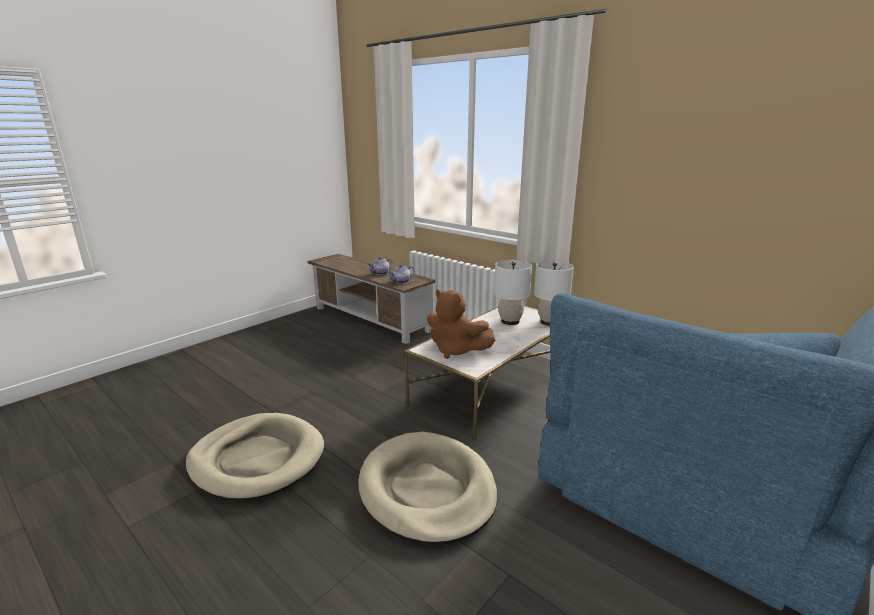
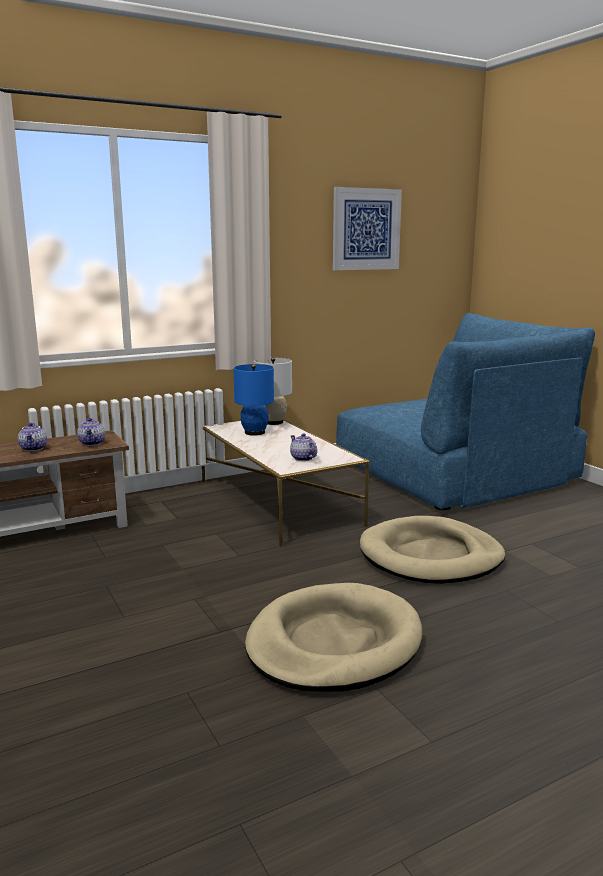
camera: 70 degrees left, 5 degrees down
brown plush toy [427,290,495,359] -> teapot [290,433,317,461]
white table lamp [494,260,532,325] -> blue table lamp [234,364,274,436]
none -> picture [333,187,402,270]

